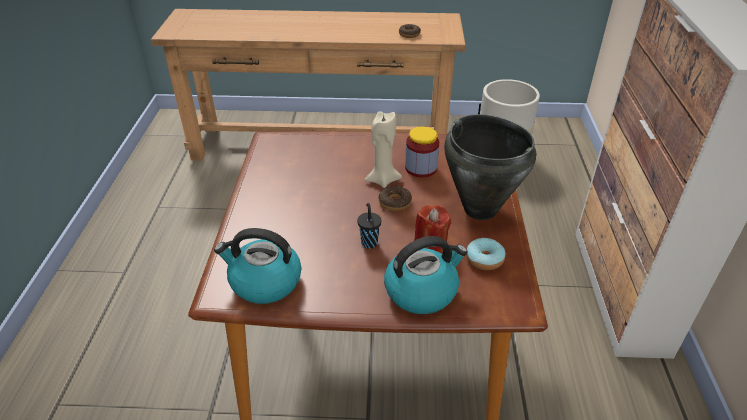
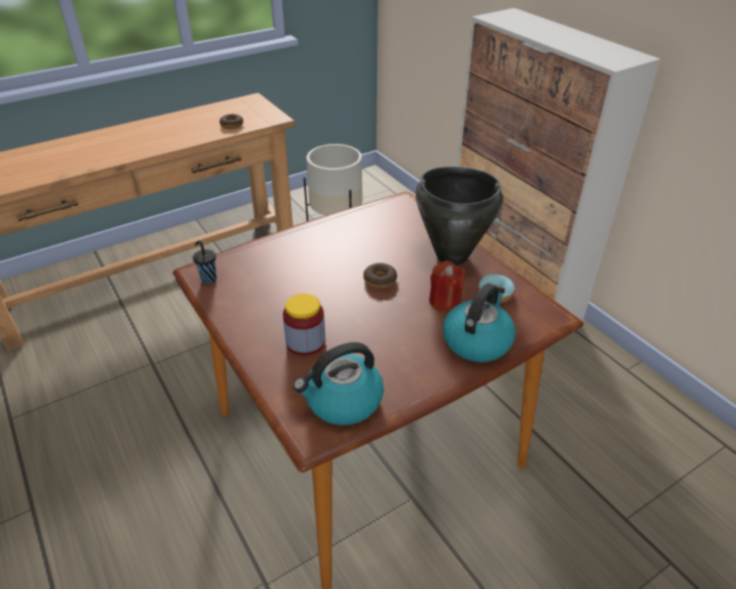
camera: 35 degrees left, 0 degrees up
black cup [357,203,381,249] -> black cup moved to [193,241,217,284]
beige candle [365,111,402,188] -> none
jar [405,126,439,178] -> jar moved to [283,294,325,356]

